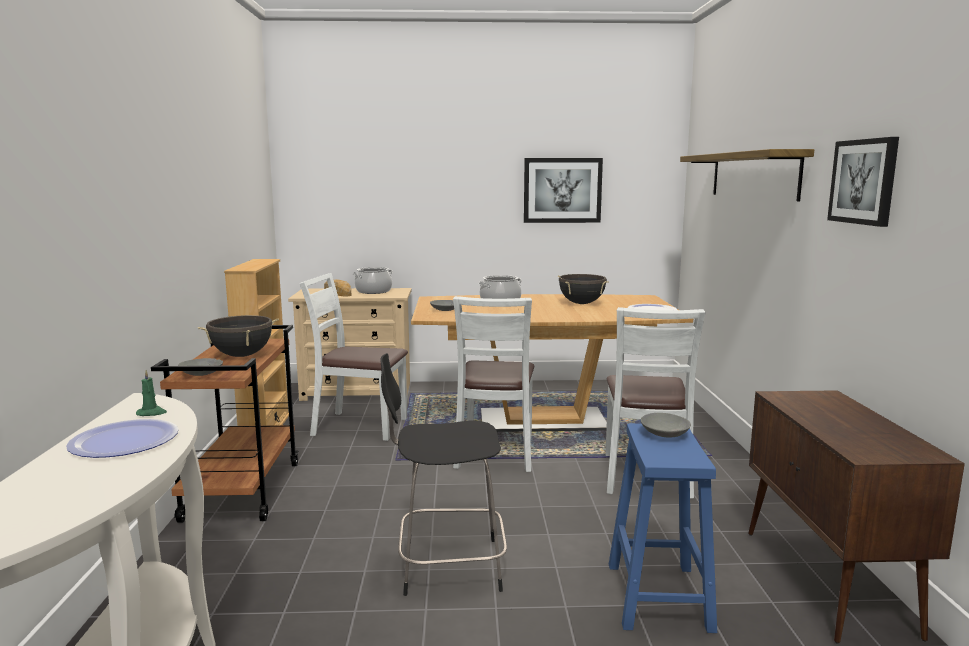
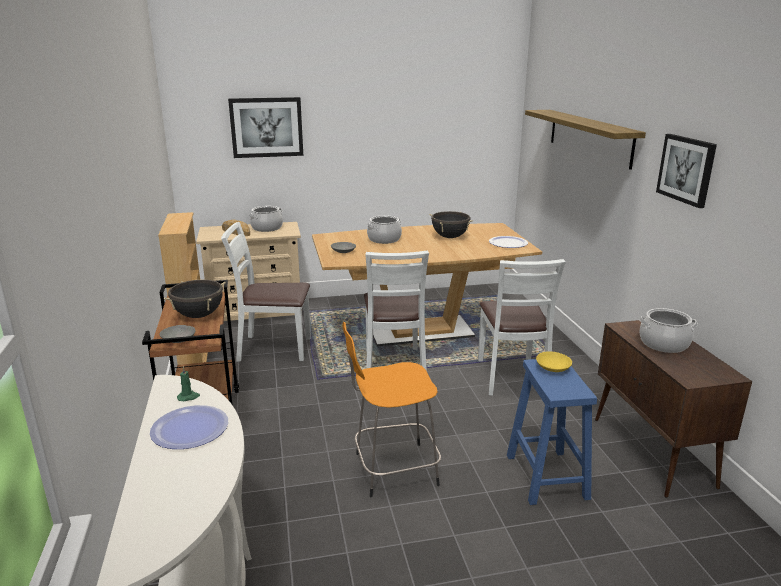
camera: 10 degrees left, 10 degrees up
black stool [380,353,507,596] -> orange stool [343,322,441,497]
picture [524,158,603,223] -> picture moved to [228,97,303,158]
grey bowl [641,413,691,438] -> yellow bowl [536,351,572,372]
none -> cooking pot [639,308,698,353]

